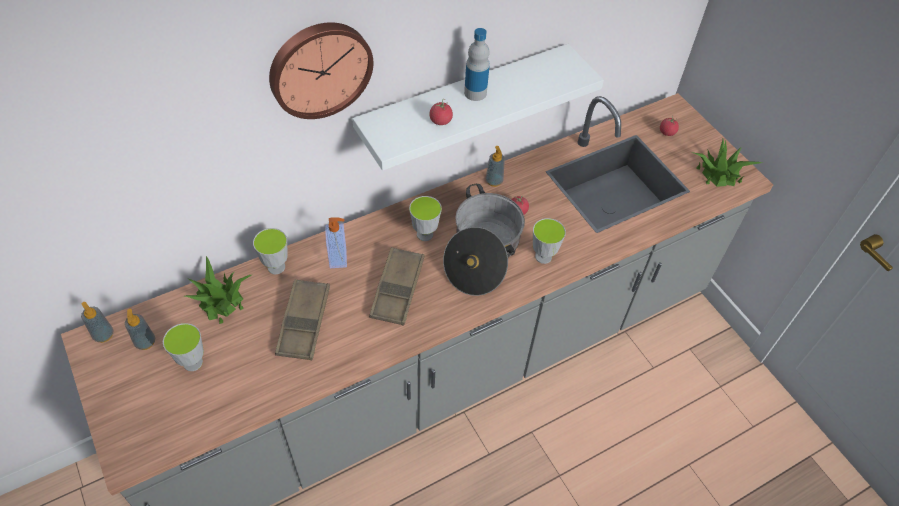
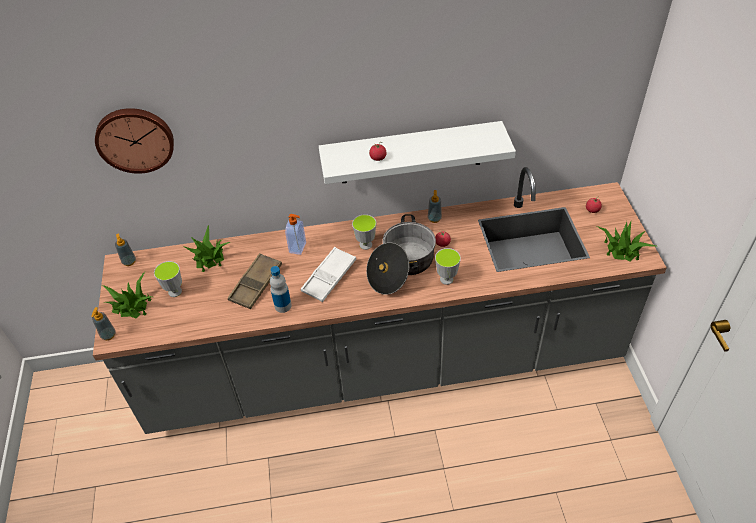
camera: 25 degrees right, 5 degrees down
soap dispenser [125,309,155,350] -> soap dispenser moved to [91,307,116,340]
cup [253,228,288,274] -> none
wall clock [269,22,373,119] -> wall clock moved to [95,108,174,174]
brown tray [369,247,424,326] -> white tray [301,247,356,302]
bottle [464,28,490,101] -> bottle moved to [270,266,292,313]
none -> potted plant [102,272,152,318]

